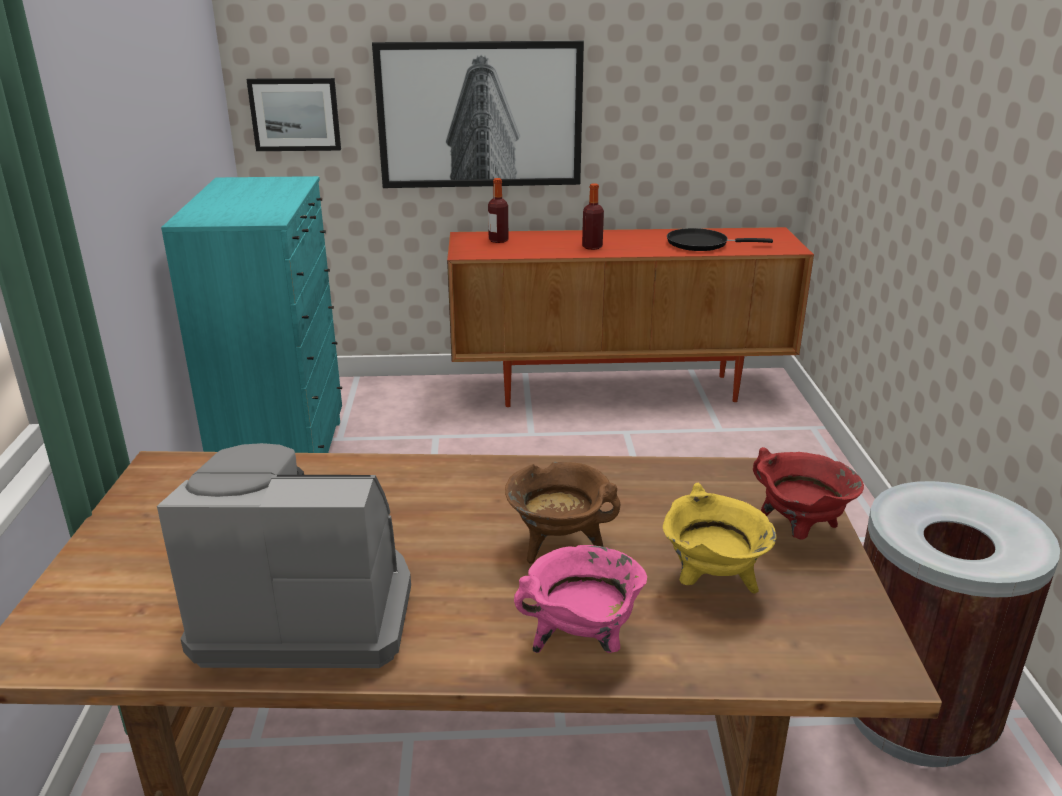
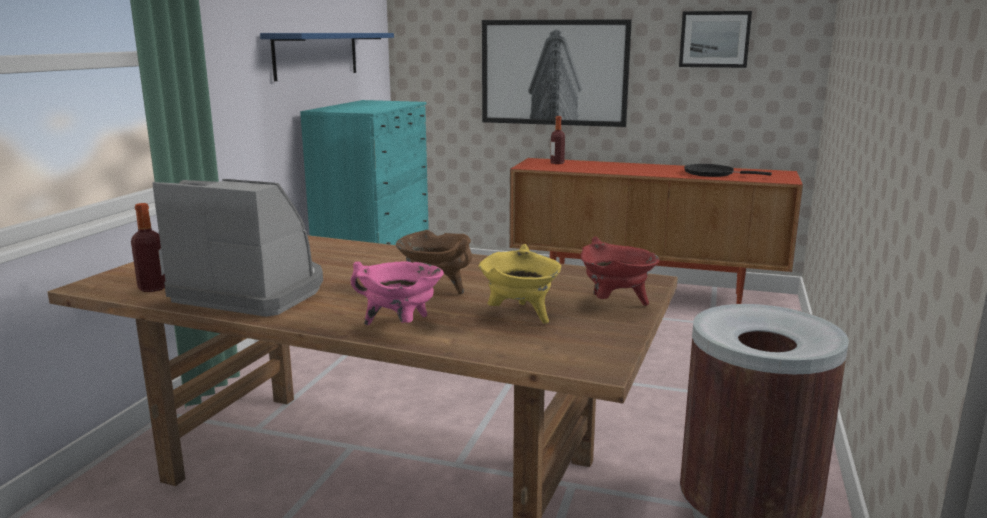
camera: 20 degrees right, 10 degrees down
picture [247,78,341,151] -> picture moved to [679,11,752,68]
bottle [582,183,604,250] -> bottle moved to [131,203,165,292]
none -> blue shelf [260,33,394,81]

